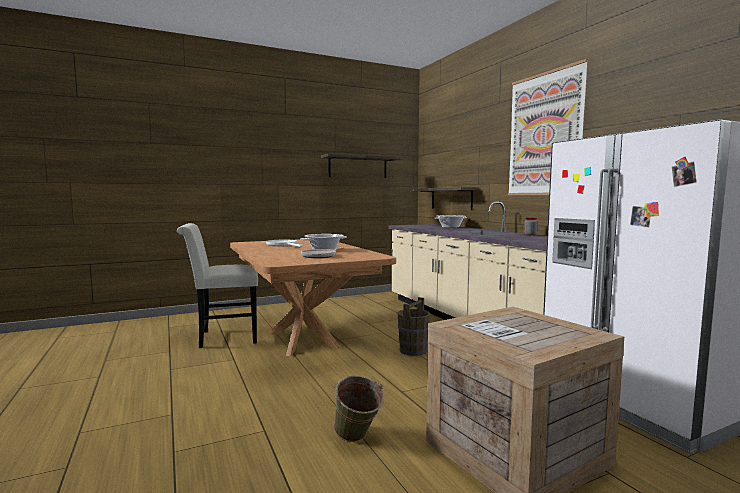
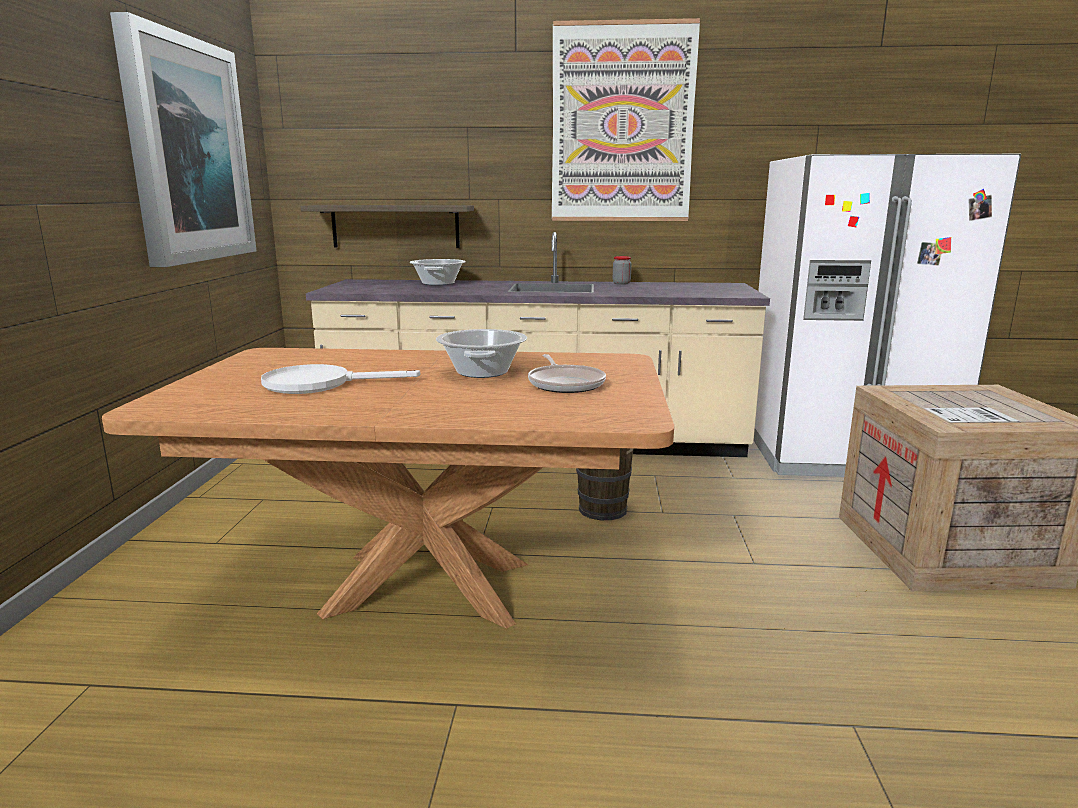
camera: 60 degrees left, 10 degrees up
white chair [177,223,258,348] -> none
shelf [321,154,402,178] -> picture [110,12,257,267]
green bucket [333,376,384,442] -> none

